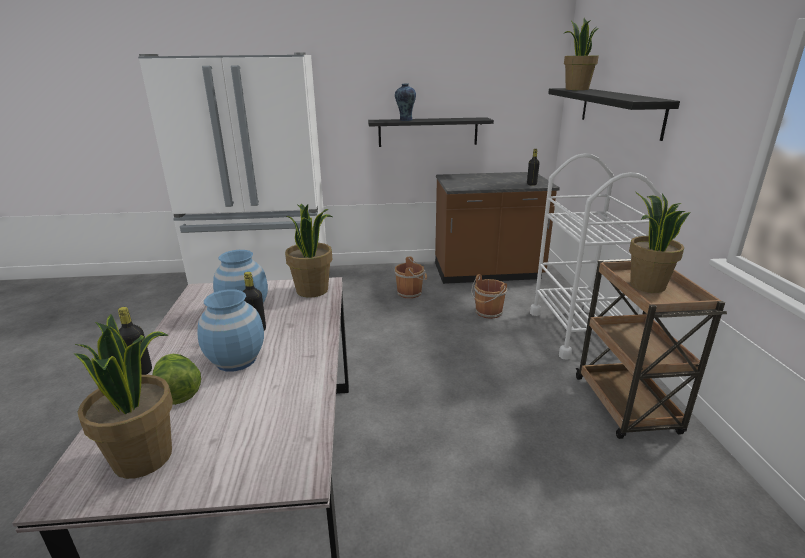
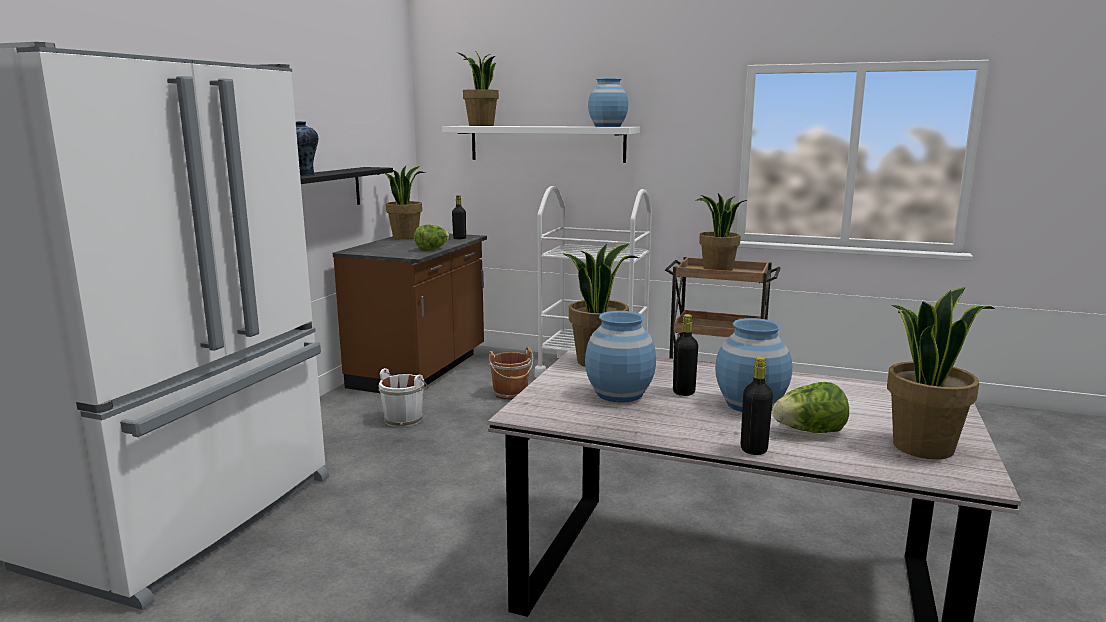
camera: 65 degrees left, 10 degrees down
brown bucket [394,257,427,298] -> white bucket [379,368,429,427]
black shelf [548,88,680,141] -> white shelf [442,126,640,163]
none -> potted plant [384,166,425,239]
none -> lettuce [414,225,450,251]
none -> blue vase [588,78,628,127]

